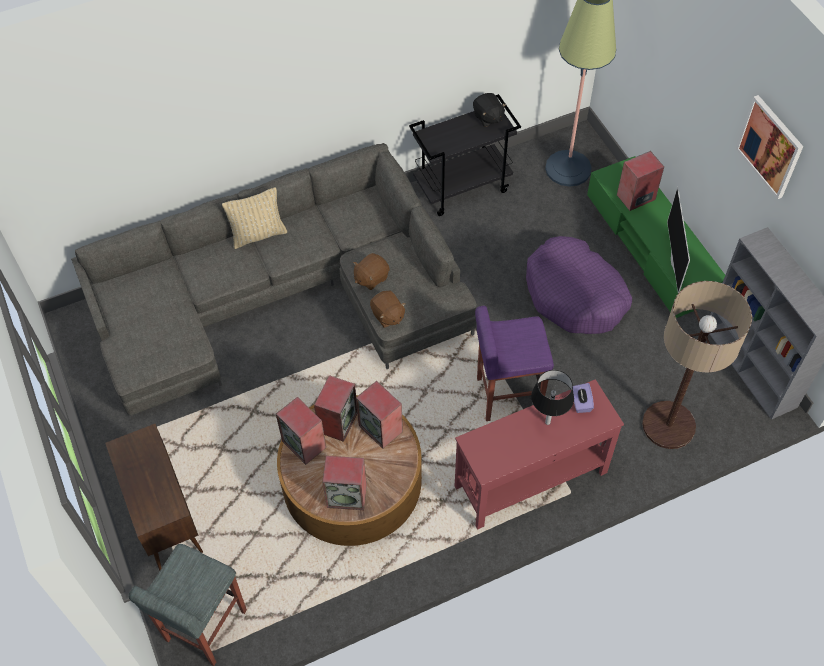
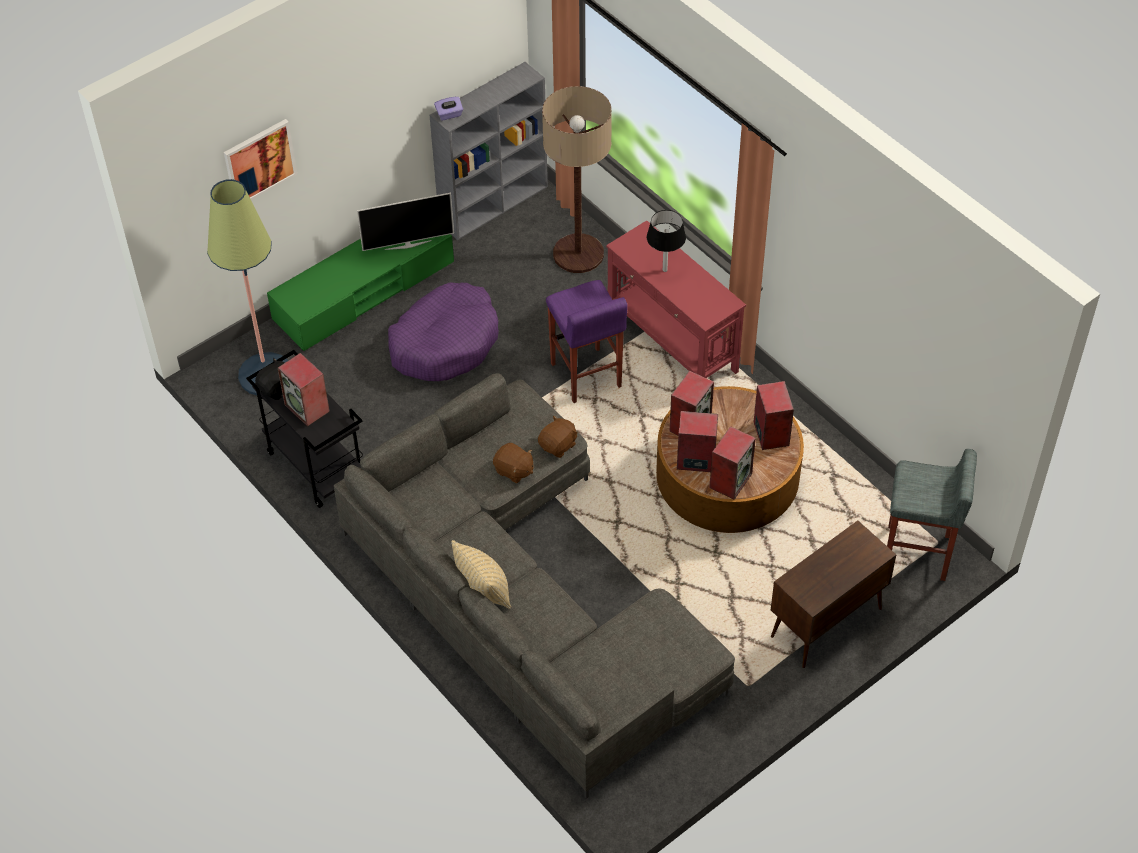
camera: 105 degrees left, 5 degrees down
purple tissue box [573,383,594,413] -> purple tissue box moved to [434,97,463,120]
speaker [617,151,664,211] -> speaker moved to [278,353,330,427]
picture [736,95,803,199] -> picture moved to [224,119,297,200]

